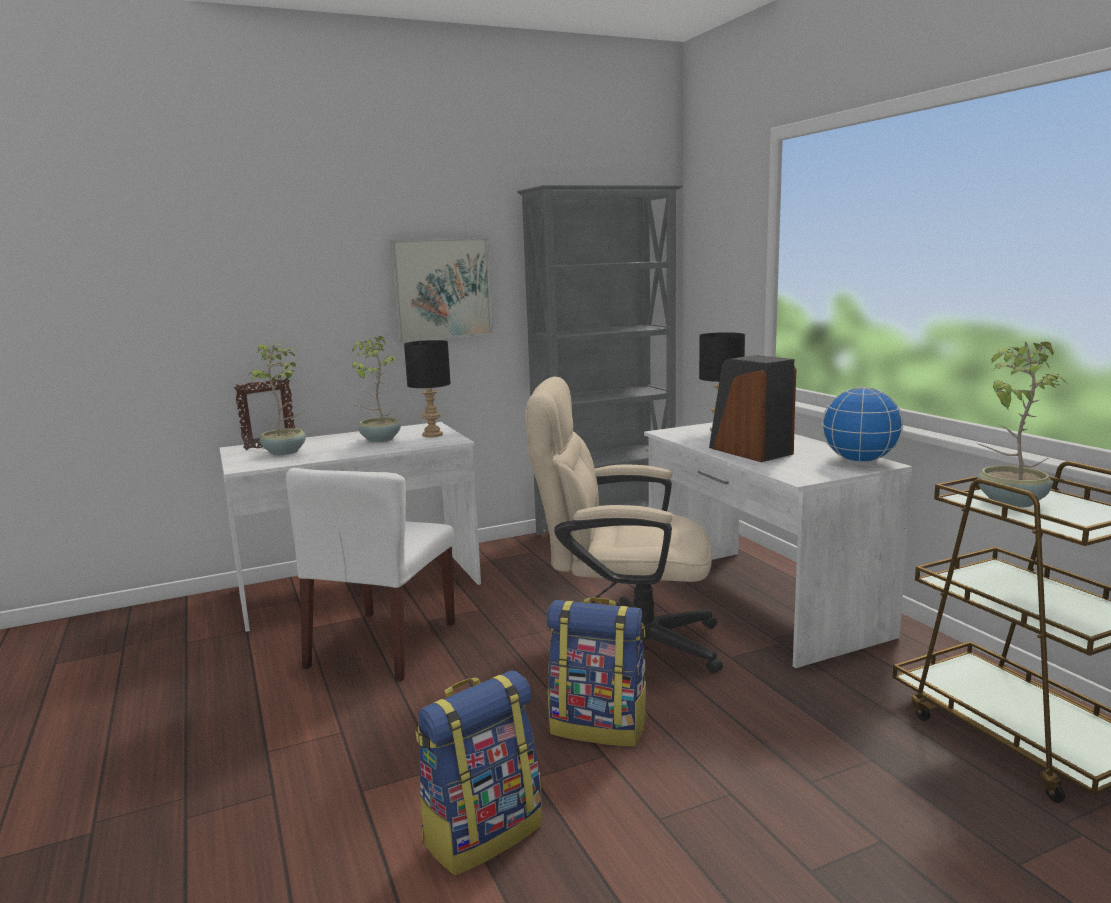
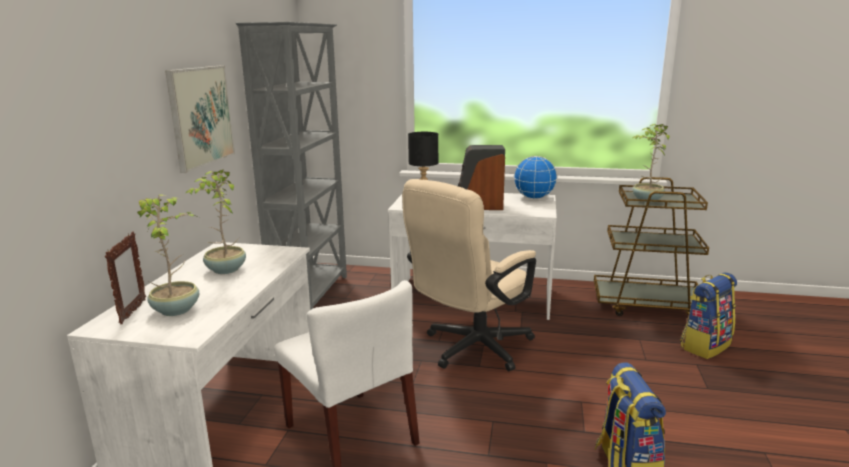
camera: 55 degrees left, 5 degrees up
black table lamp [404,340,451,438] -> none
backpack [547,597,648,747] -> backpack moved to [680,273,737,359]

